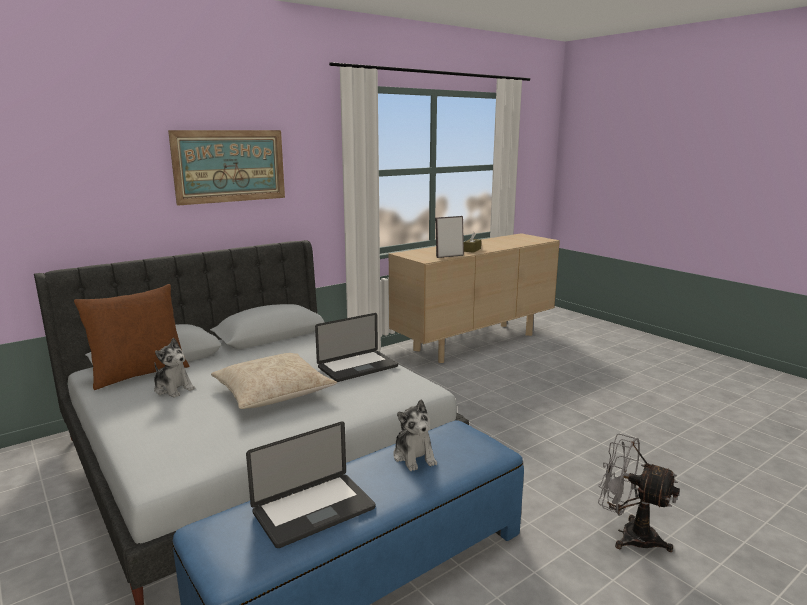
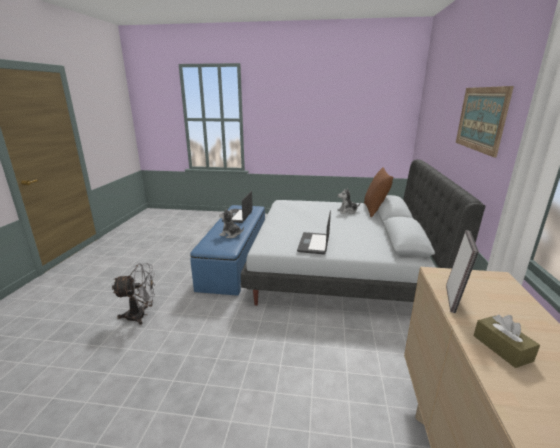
camera: 135 degrees right, 5 degrees up
beige pillow [211,353,337,409] -> none

